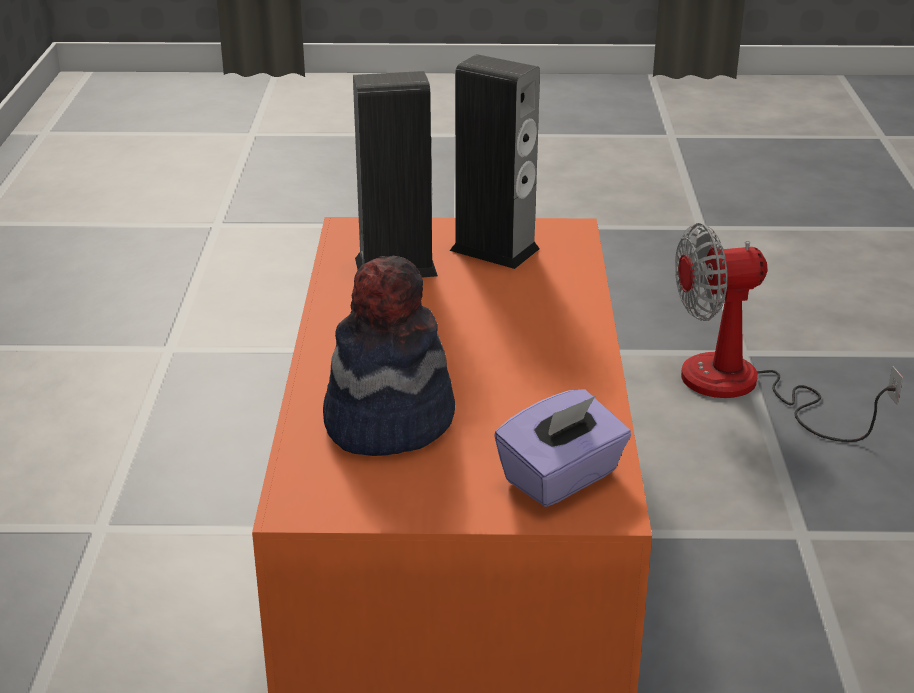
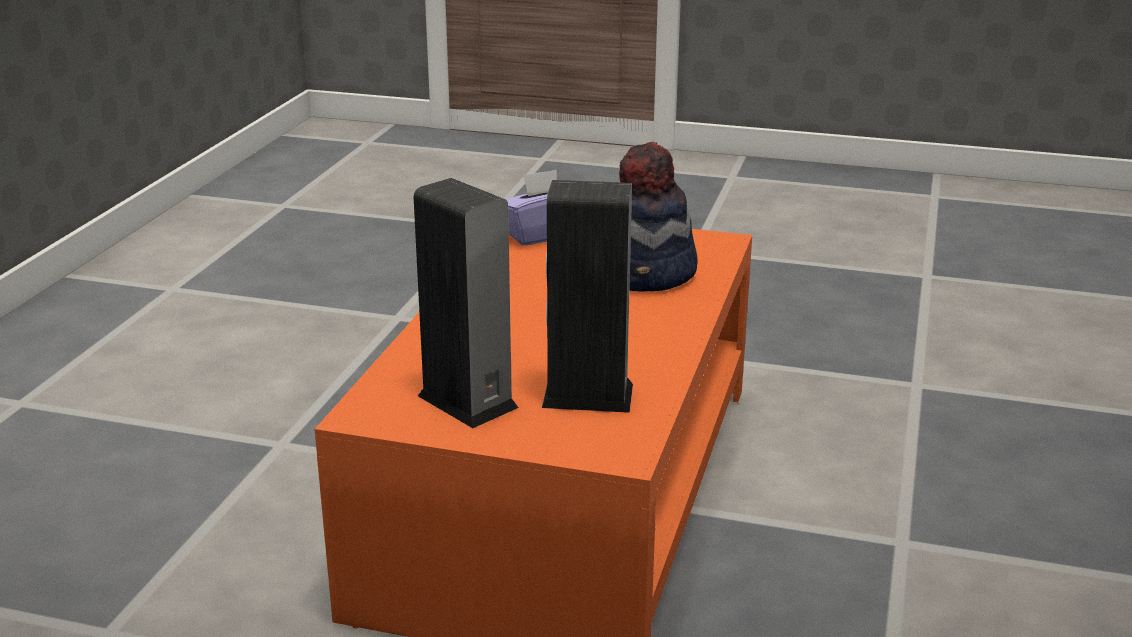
camera: 165 degrees left, 5 degrees down
fan [675,223,903,442] -> none

